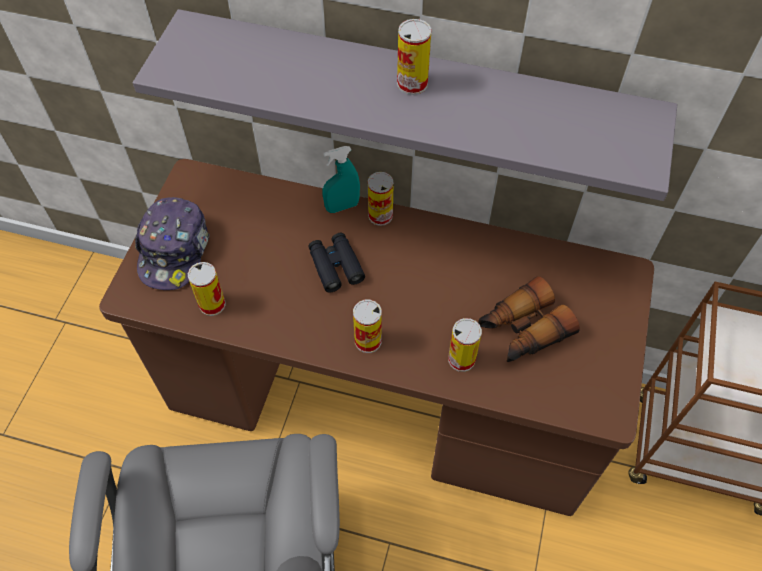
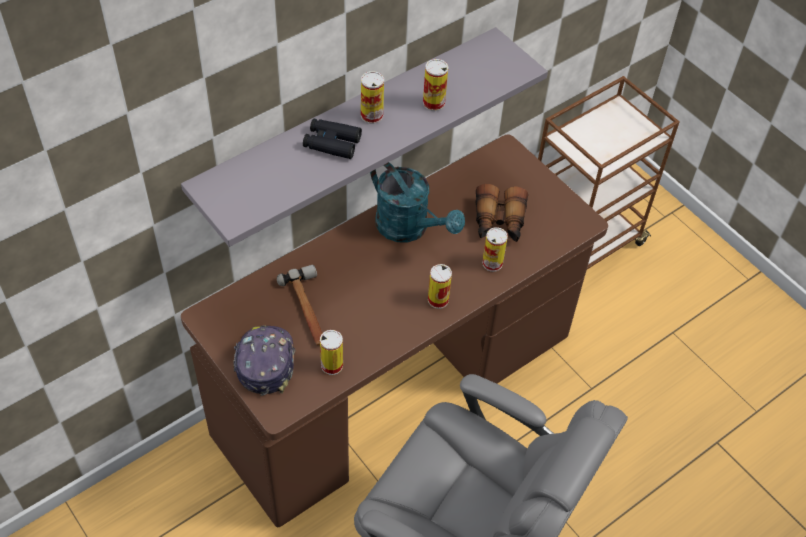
camera: 55 degrees left, 5 degrees down
cap [135,197,210,290] -> cap turned 135 degrees counterclockwise [233,325,295,396]
black binoculars [308,233,365,292] -> black binoculars moved to [303,118,362,159]
turquoise spray bottle [322,146,360,213] -> none
can [368,172,394,226] -> can moved to [423,59,448,111]
none -> hammer [277,265,322,345]
none -> turquoise watering can [370,162,465,243]

